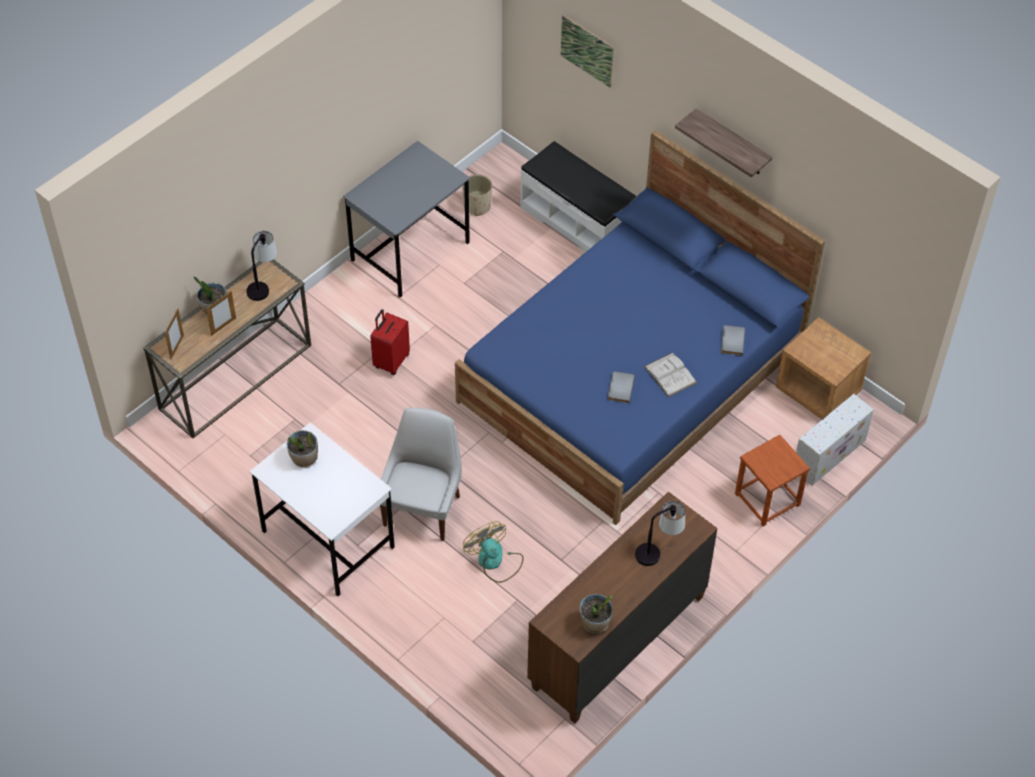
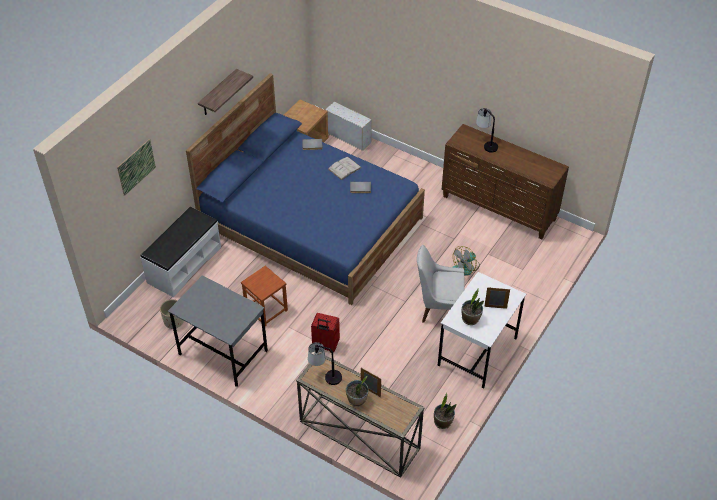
camera: 100 degrees left, 5 degrees down
picture frame [165,309,184,359] -> picture frame moved to [484,287,510,309]
potted plant [579,594,613,633] -> potted plant moved to [434,393,456,429]
brown stool [735,435,810,526] -> brown stool moved to [241,266,288,326]

